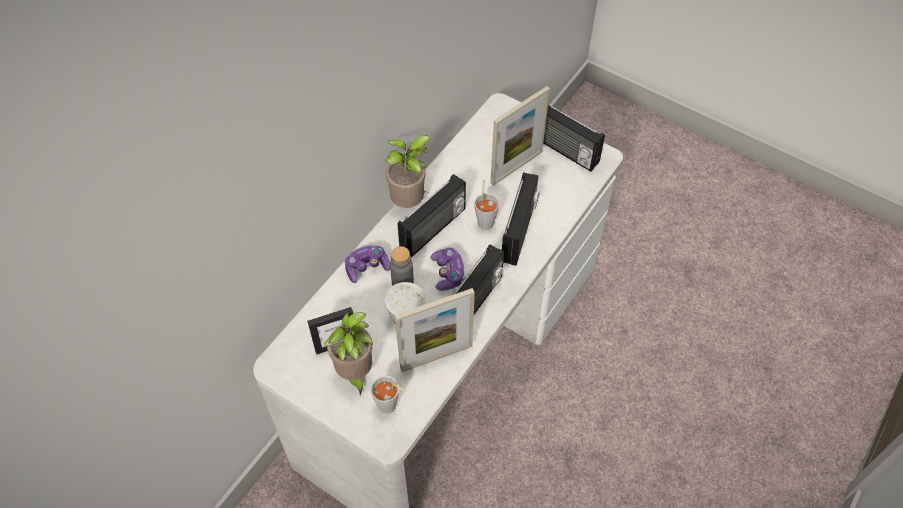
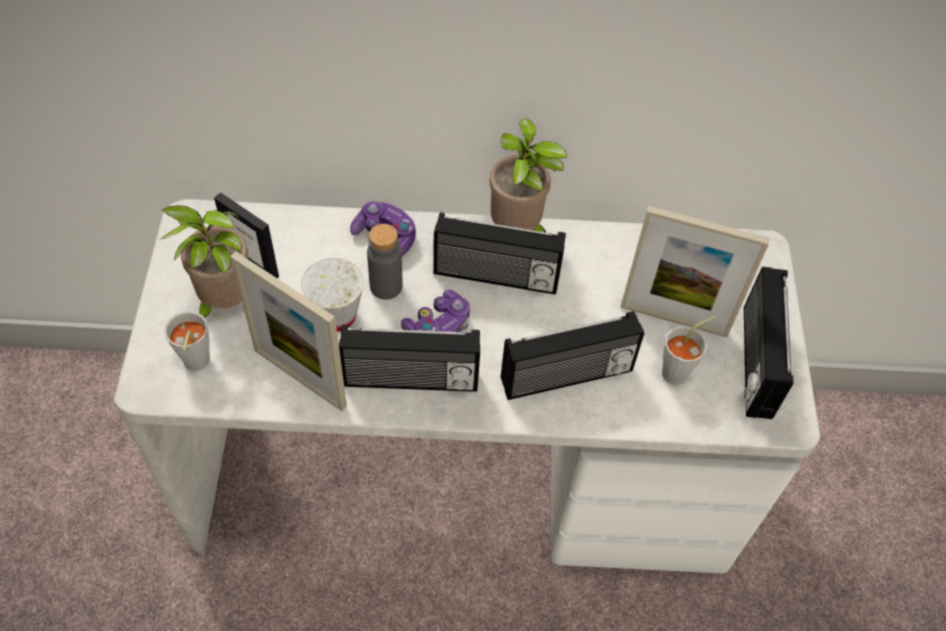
camera: 55 degrees right, 0 degrees up
grey cup [474,180,500,230] -> grey cup moved to [662,315,715,385]

